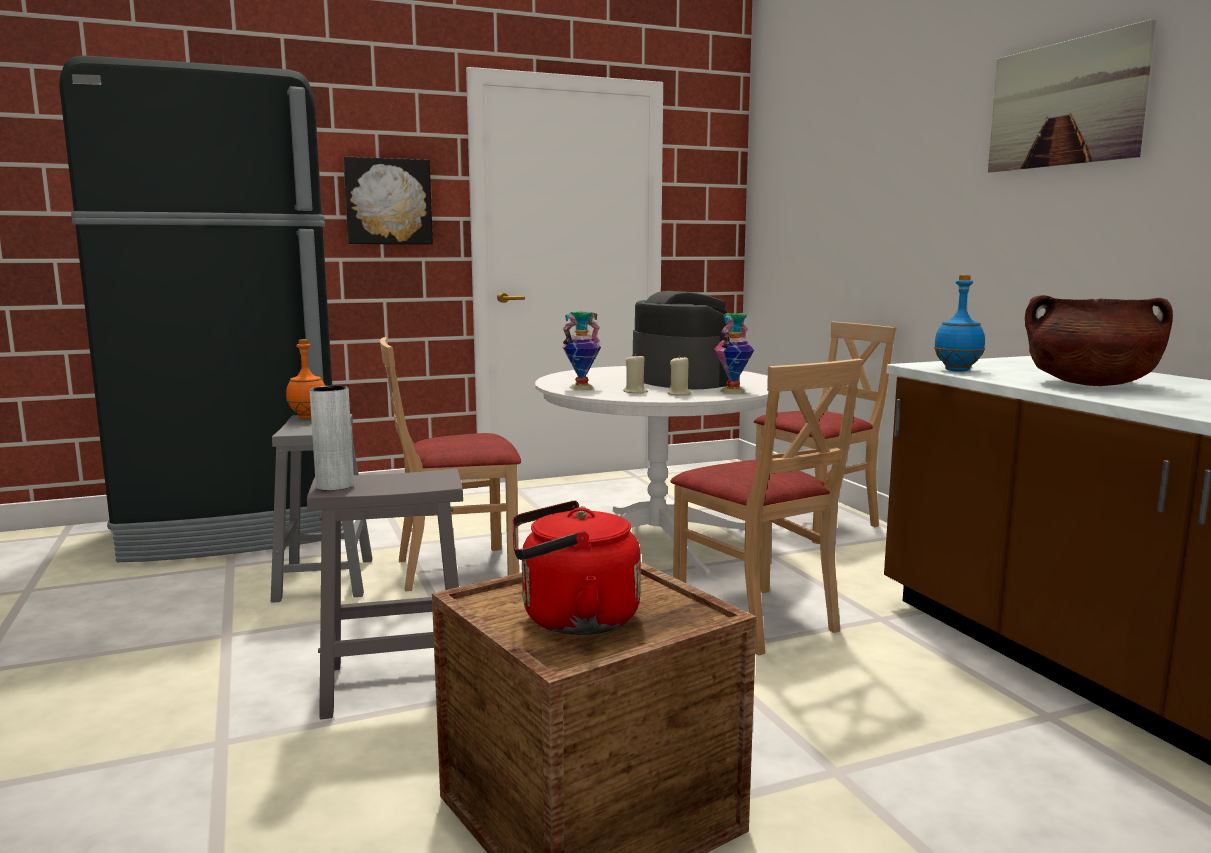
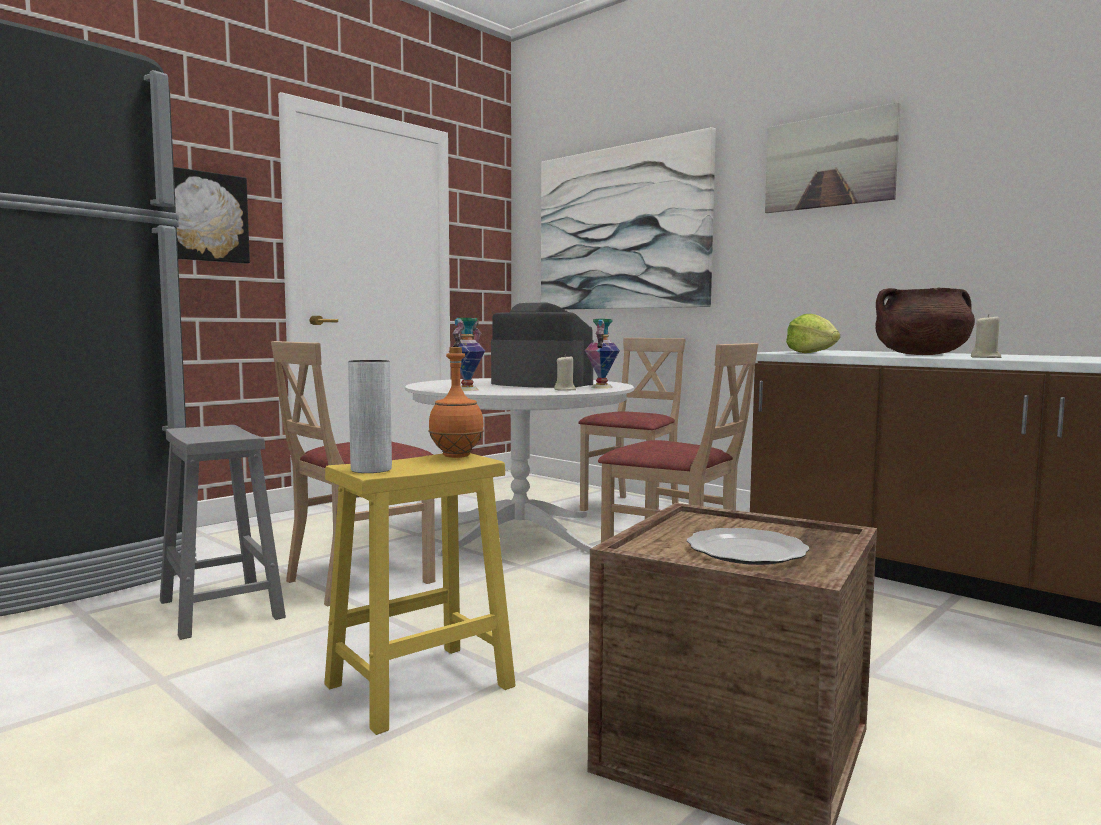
camera: 25 degrees left, 5 degrees down
orange bottle [286,339,325,419] -> orange bottle moved to [428,347,484,458]
grey stool [307,469,463,719] -> yellow stool [324,453,516,735]
red kettle [512,501,641,635] -> plate [687,528,810,565]
beige candle [623,354,648,394] -> beige candle moved to [971,314,1001,358]
blue bottle [934,275,985,372] -> lettuce [786,314,840,353]
none -> picture [541,127,716,309]

